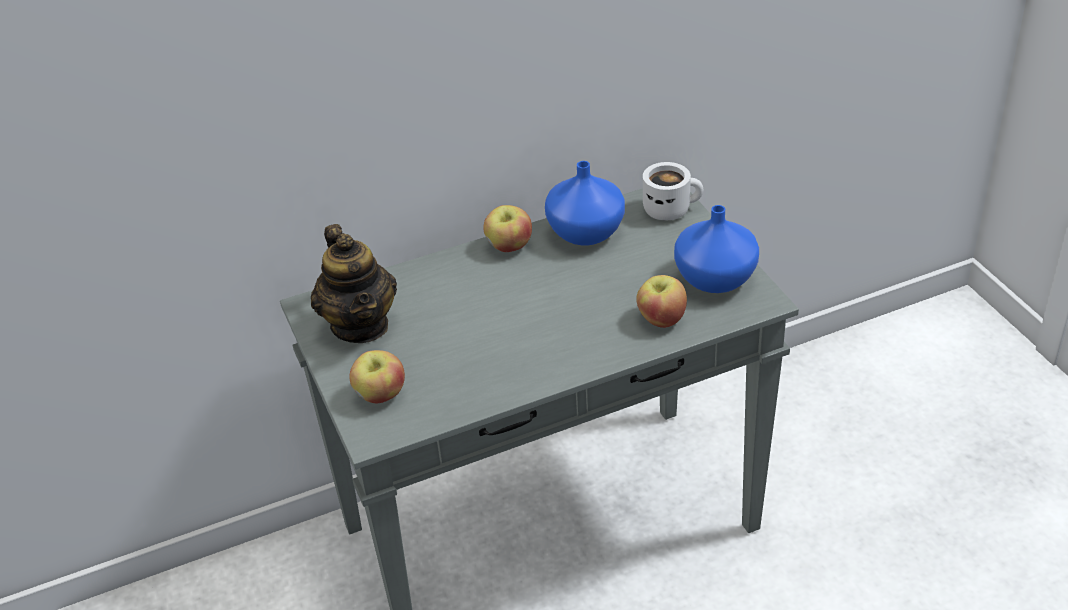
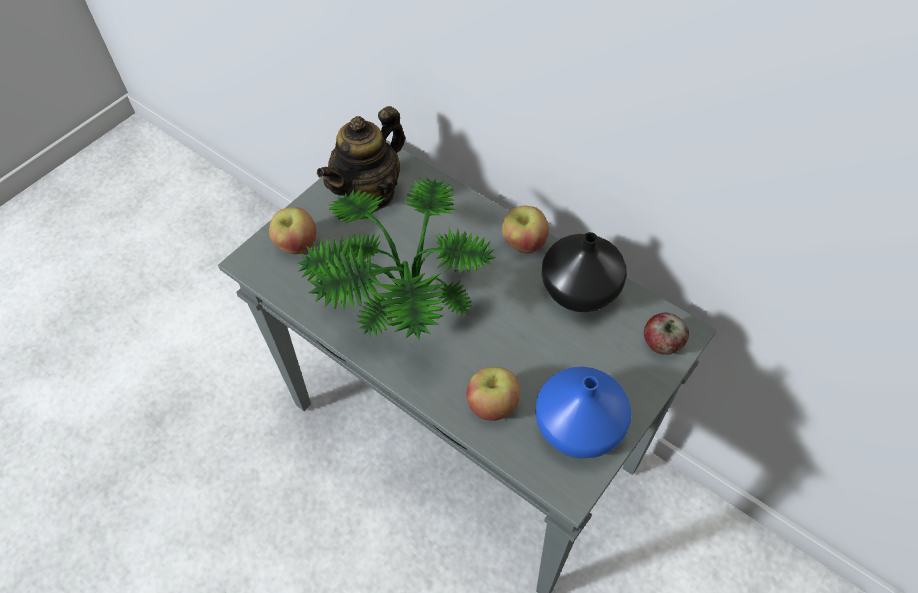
camera: 60 degrees right, 15 degrees up
blue vase [545,161,625,246] -> black vase [542,232,627,312]
white mug [643,162,703,220] -> apple [644,313,689,355]
none -> potted plant [298,177,495,340]

